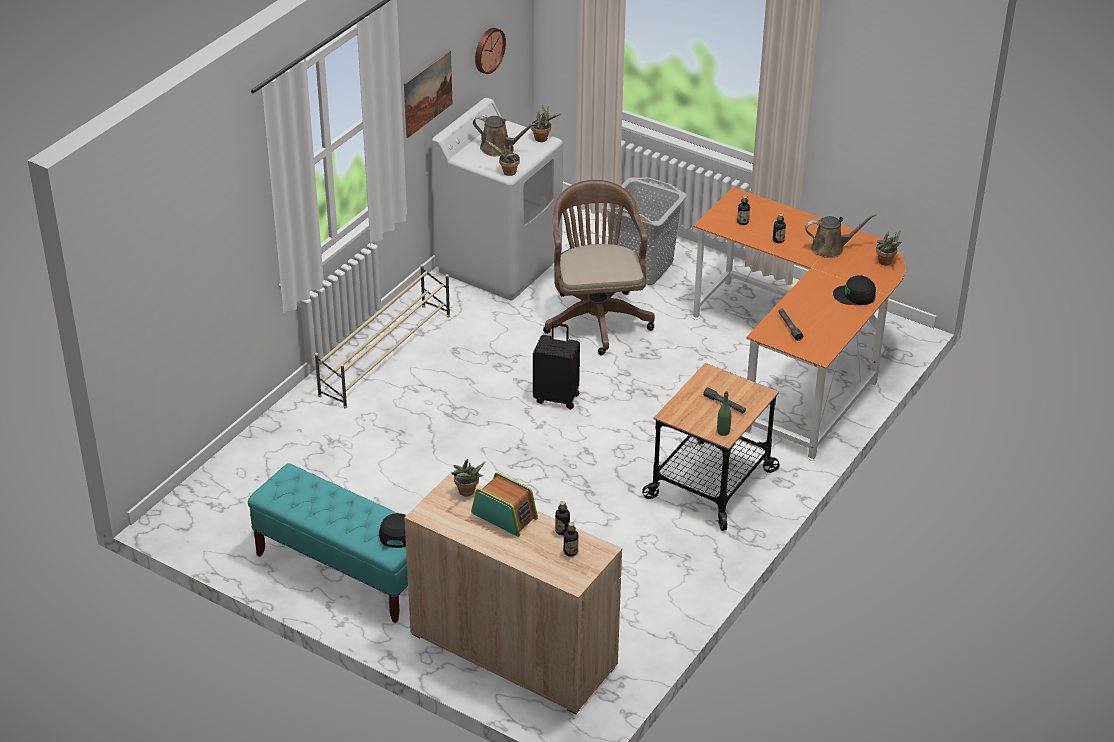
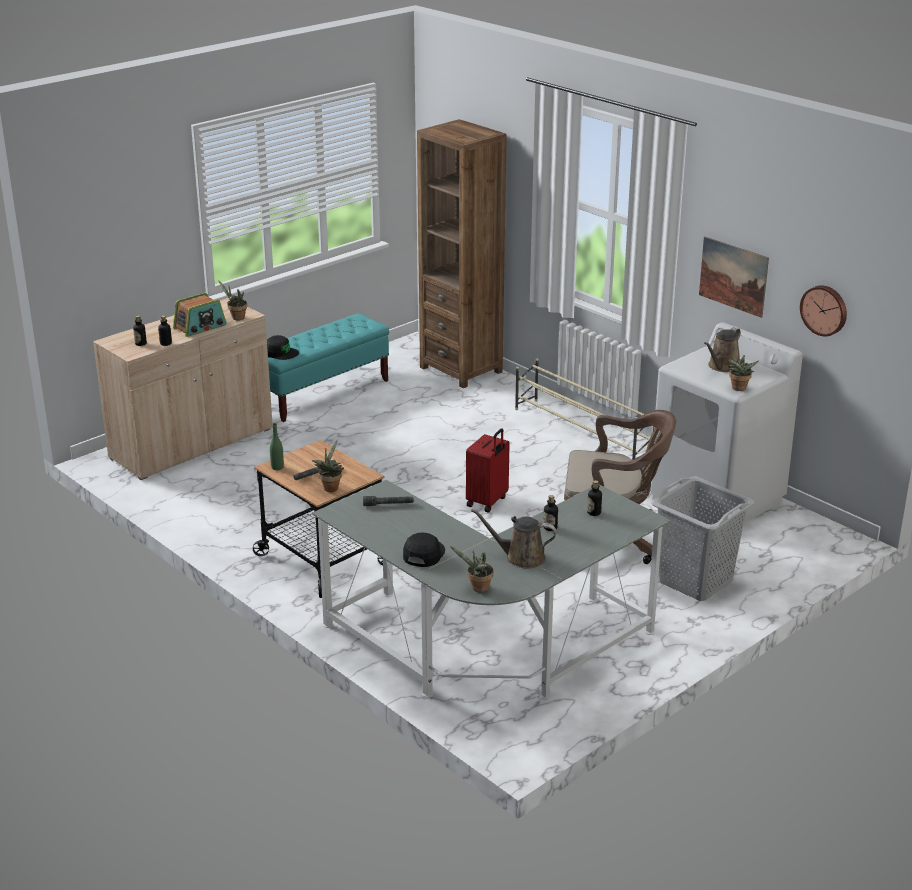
camera: 105 degrees right, 10 degrees down
potted plant [485,140,520,176] -> potted plant moved to [312,439,344,492]
black suitcase [533,322,580,409] -> red suitcase [466,429,510,512]
orange desk [692,187,906,461] -> grey desk [312,480,671,700]
brown watering can [805,214,877,258] -> brown watering can turned 90 degrees clockwise [471,509,557,568]
none -> brown bookcase [417,119,507,388]

